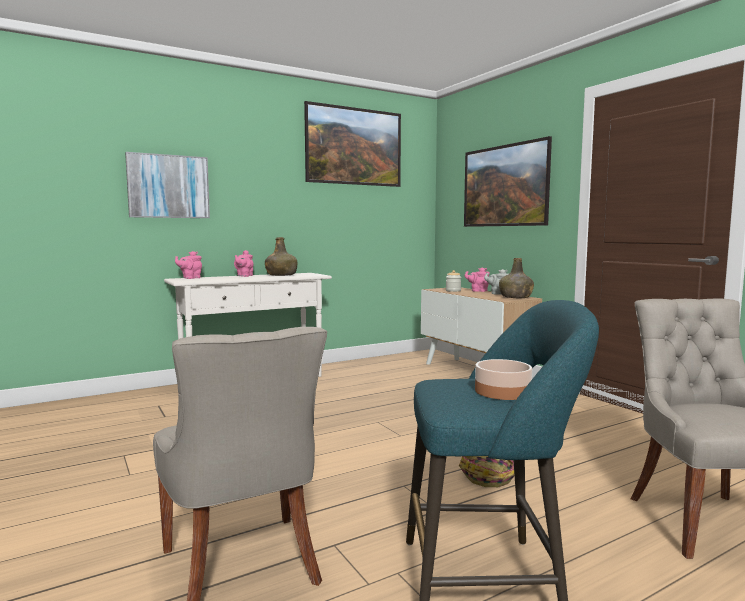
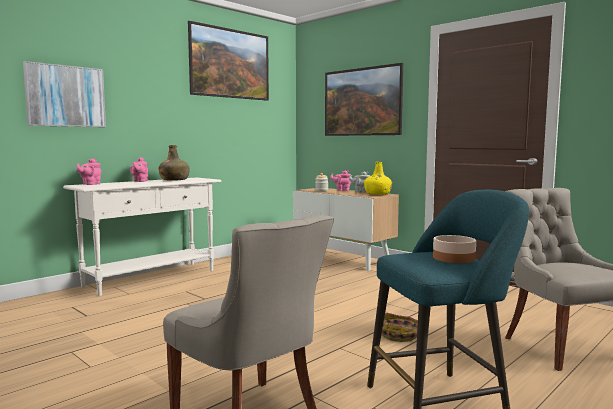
camera: 15 degrees left, 0 degrees up
green bottle [499,258,534,298] -> yellow bottle [364,162,392,195]

